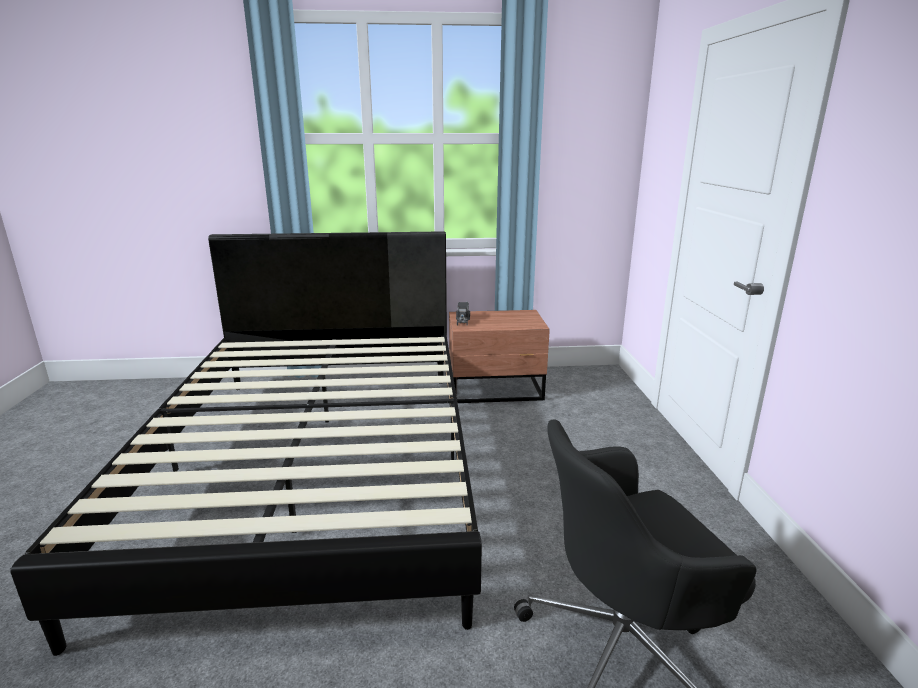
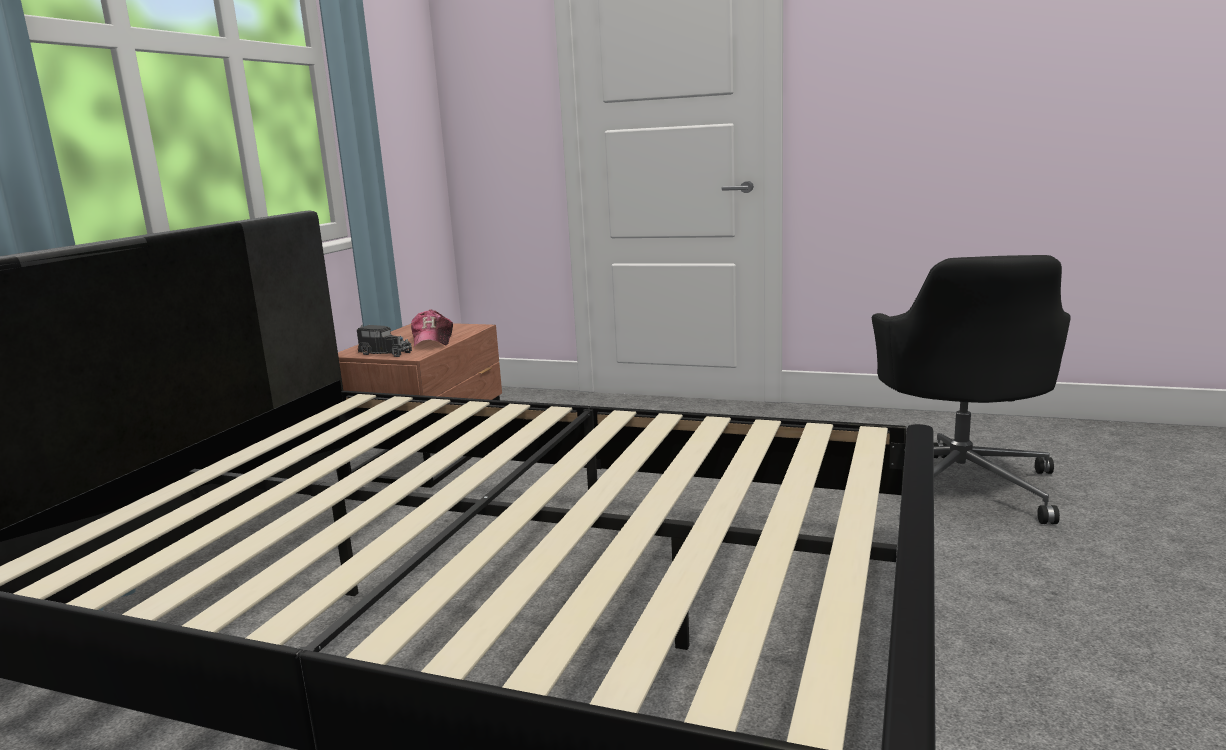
camera: 65 degrees left, 5 degrees down
none -> cap [411,309,453,347]

